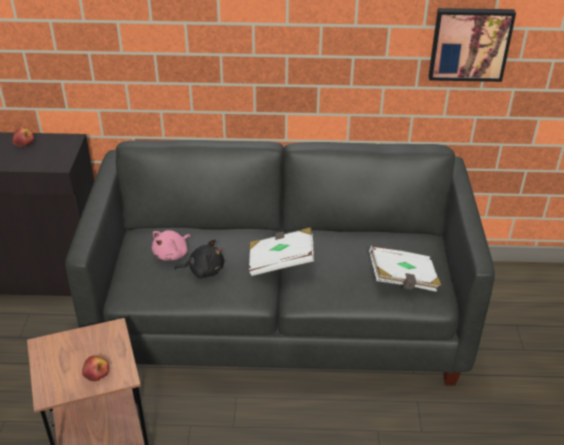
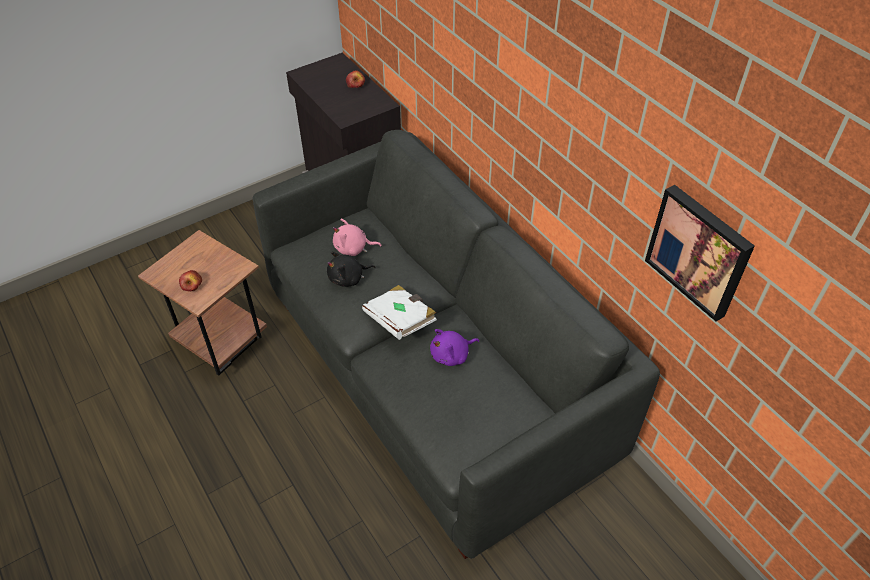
camera: 55 degrees right, 10 degrees up
black plush toy [174,239,224,279] -> black plush toy turned 105 degrees clockwise [327,252,376,287]
white book [369,245,441,292] -> none
none -> purple plush toy [430,329,480,366]

